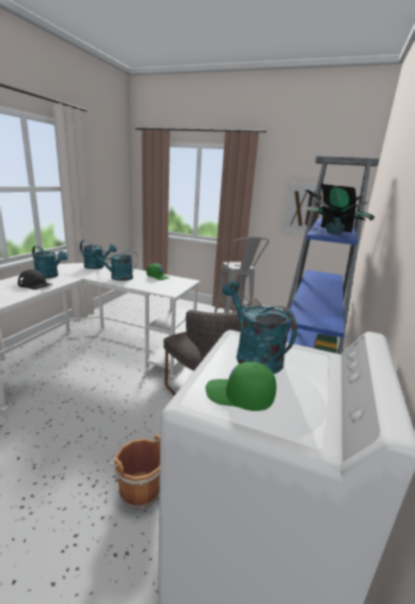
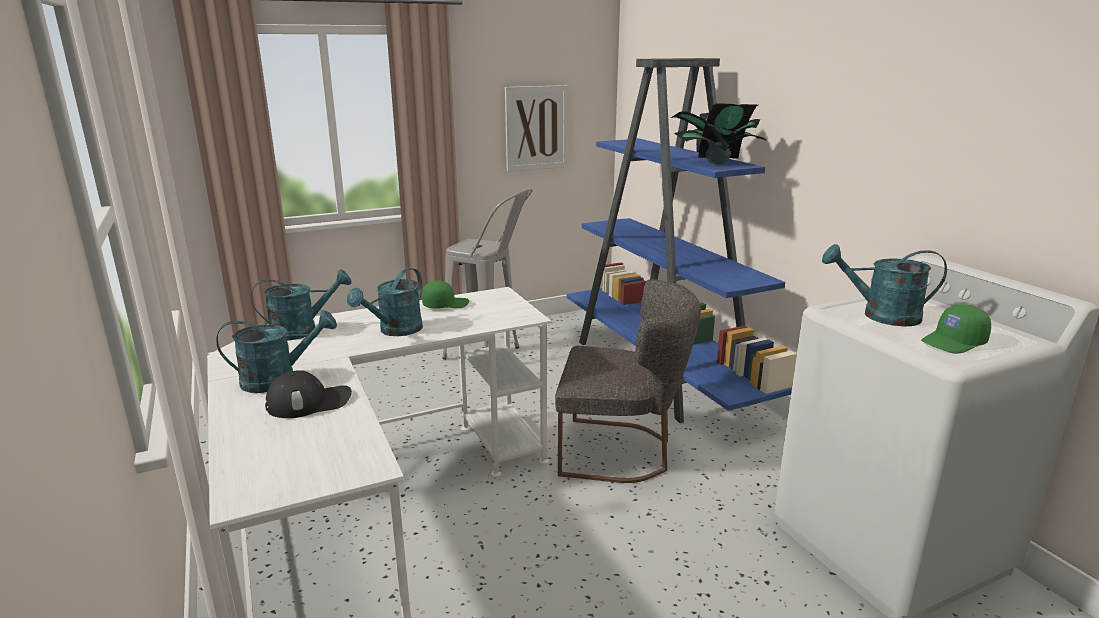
camera: 45 degrees left, 0 degrees up
brown bucket [110,435,160,510] -> none

